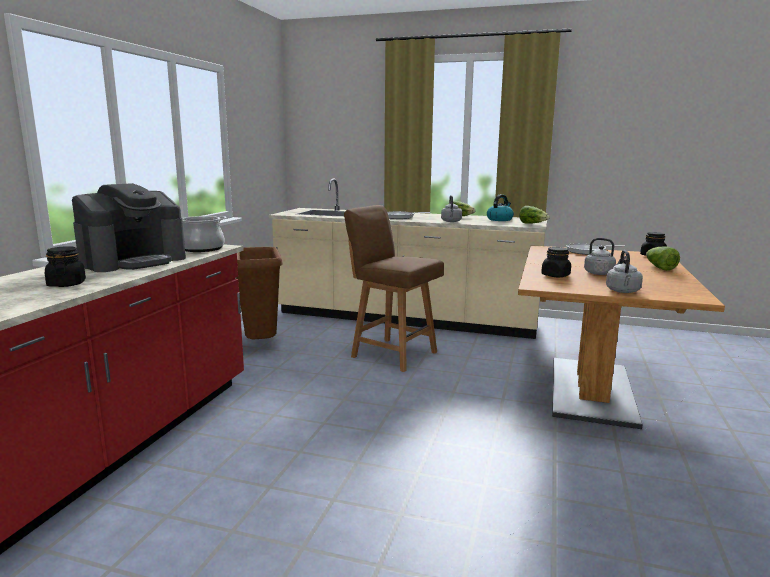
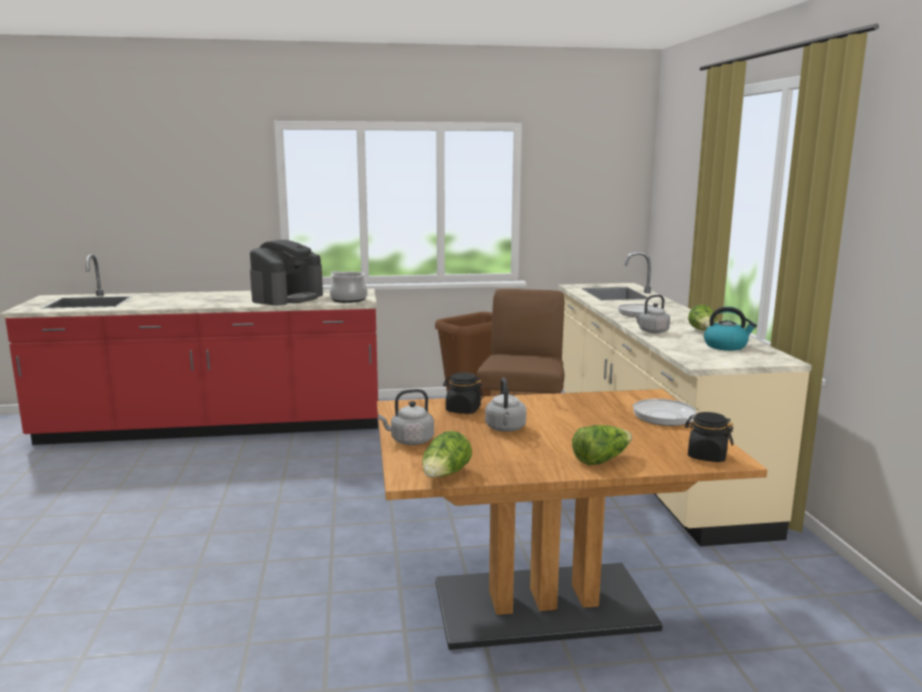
camera: 65 degrees right, 0 degrees up
black jar [45,246,86,287] -> none
coffee machine [72,183,186,272] -> coffee machine turned 75 degrees counterclockwise [250,240,323,306]
lettuce [519,206,550,224] -> lettuce moved to [422,431,472,477]

